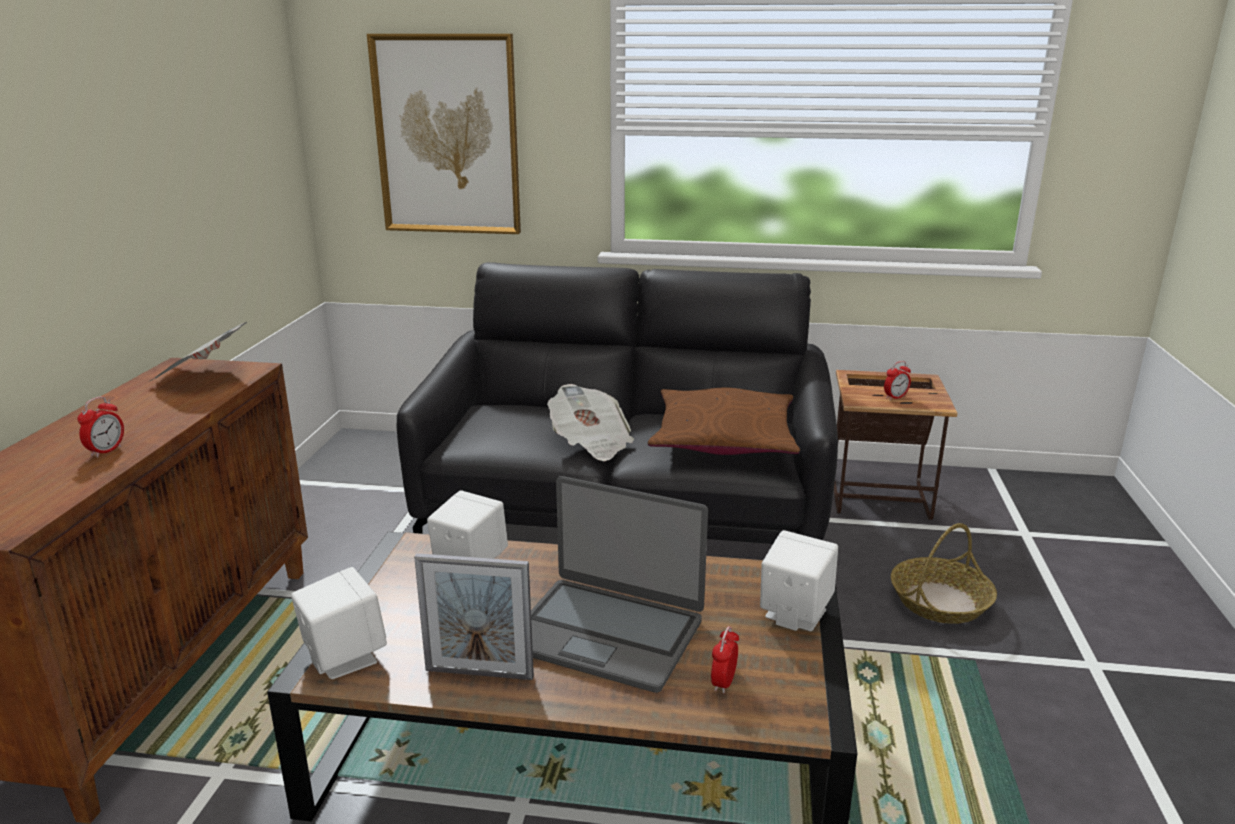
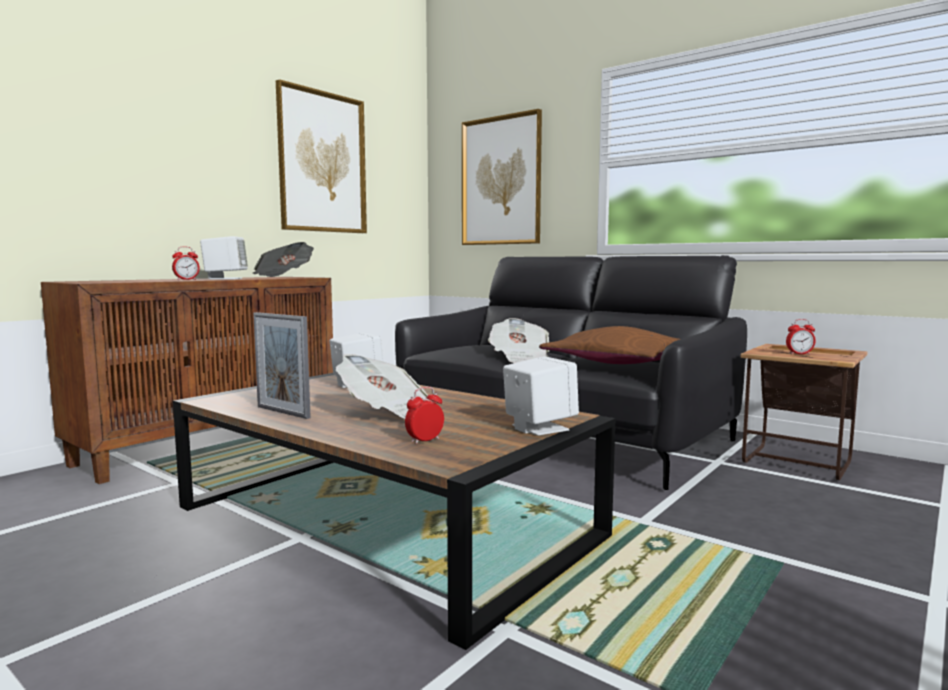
camera: 30 degrees right, 15 degrees down
white speaker [291,567,387,679] -> white speaker moved to [200,236,248,279]
laptop [531,476,708,693] -> newspaper [336,354,433,419]
basket [891,523,997,624] -> none
none -> picture [276,79,367,233]

